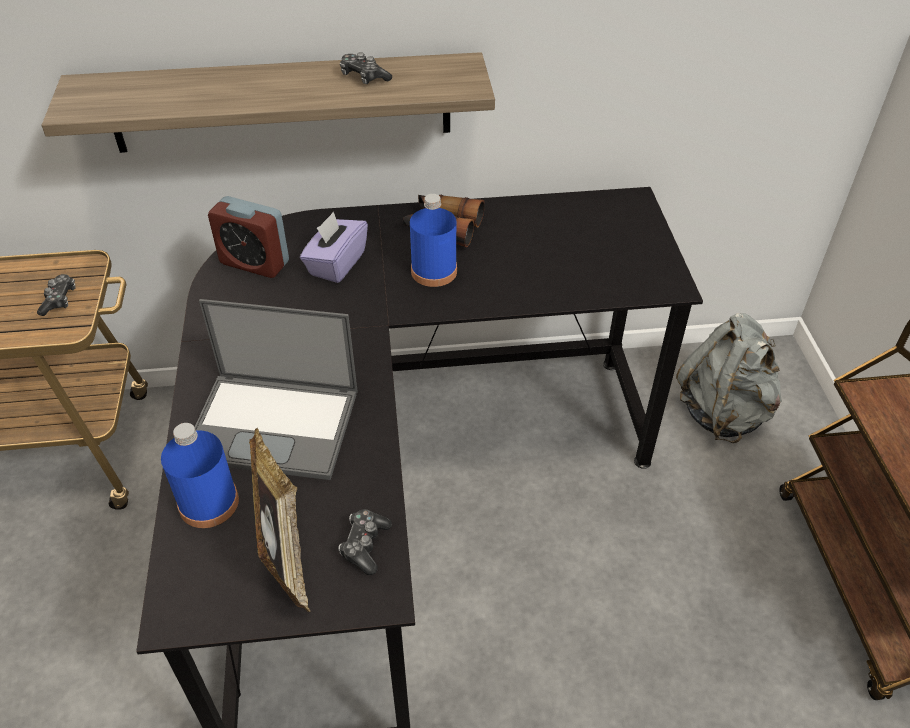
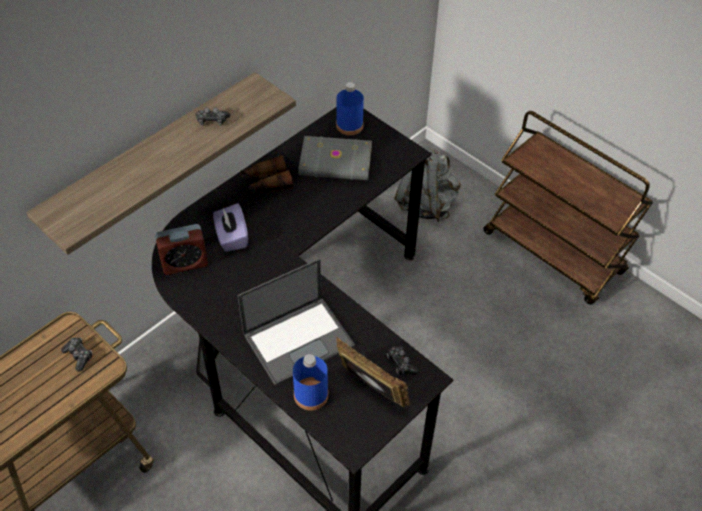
camera: 40 degrees left, 5 degrees up
blue bottle [410,194,457,287] -> blue bottle moved to [336,82,364,135]
none -> grey book [298,136,372,180]

